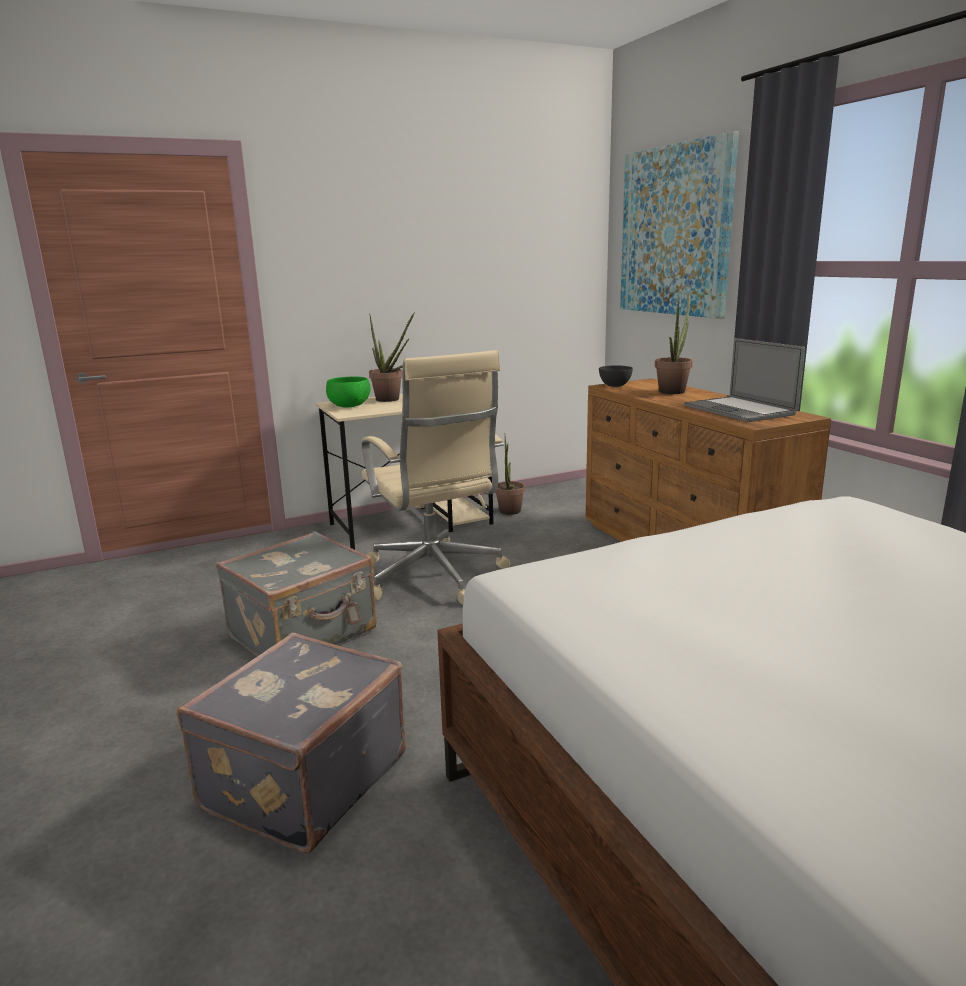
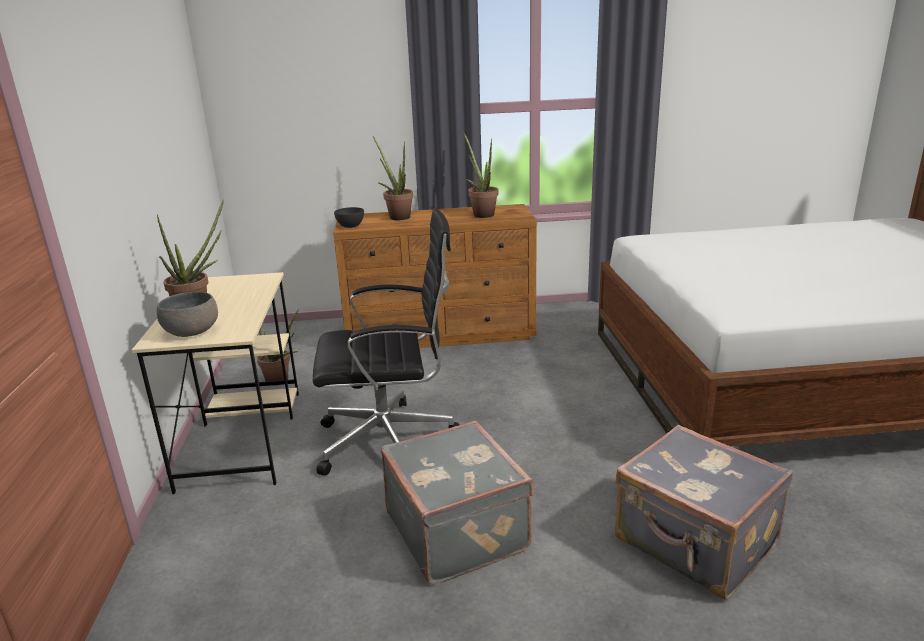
camera: 70 degrees left, 5 degrees up
green bowl [326,377,370,408] -> grey bowl [157,292,218,337]
beige office chair [362,350,511,605] -> black office chair [313,208,459,476]
picture [620,131,739,319] -> none
laptop [684,338,805,422] -> potted plant [463,132,498,218]

